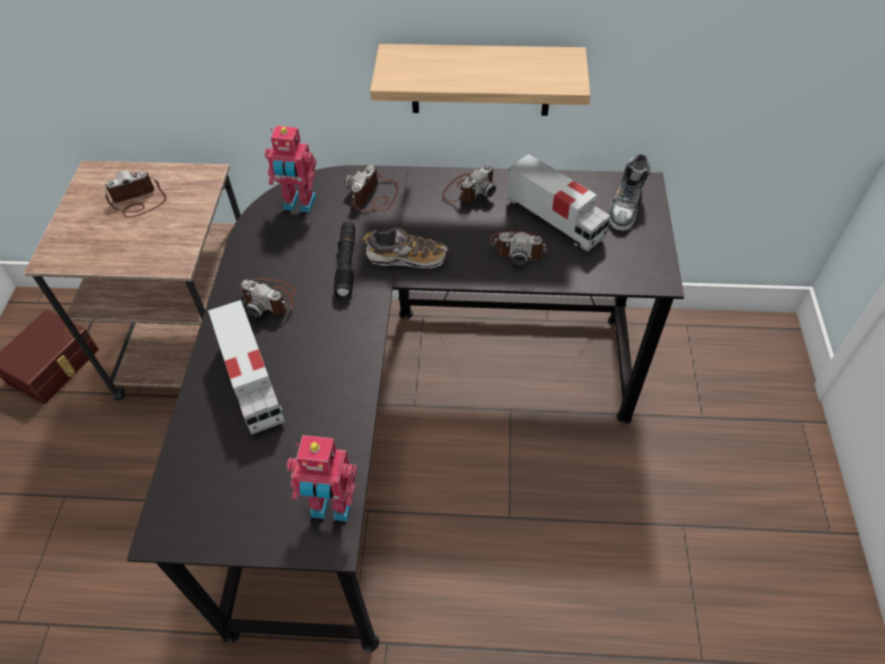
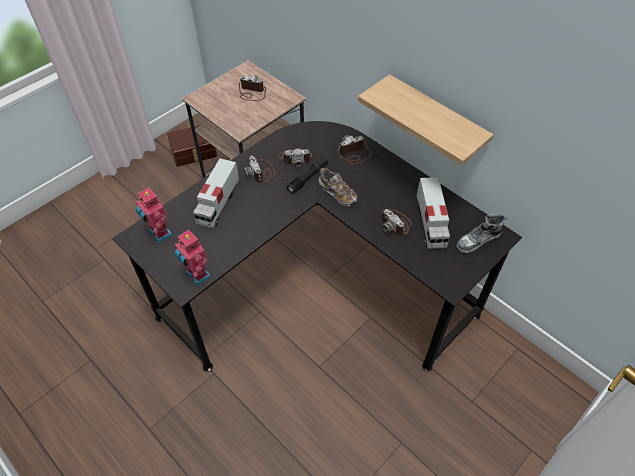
camera: 40 degrees right, 0 degrees up
toy robot [265,126,317,213] -> toy robot moved to [136,188,173,243]
camera [442,165,496,203] -> camera moved to [279,149,313,167]

